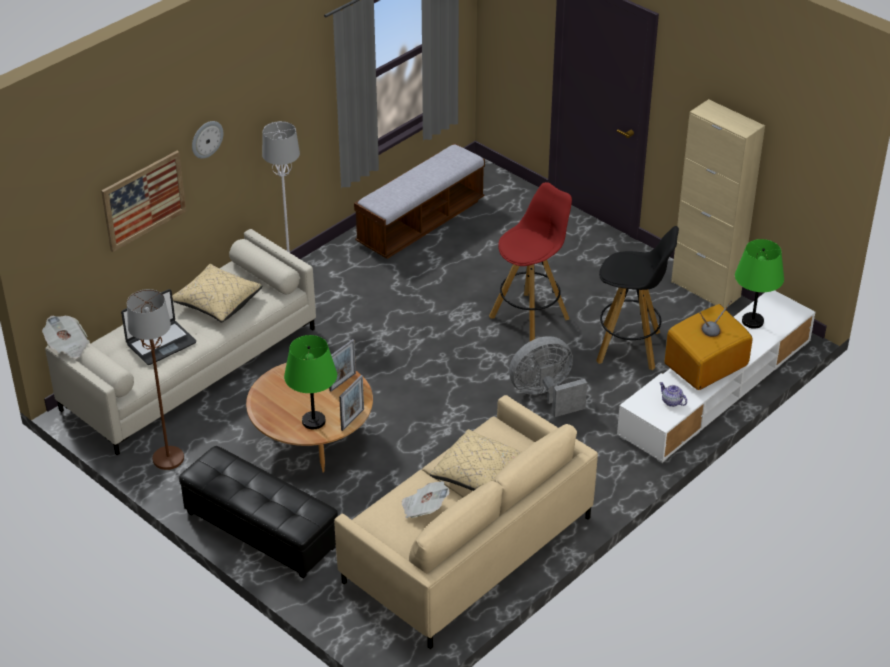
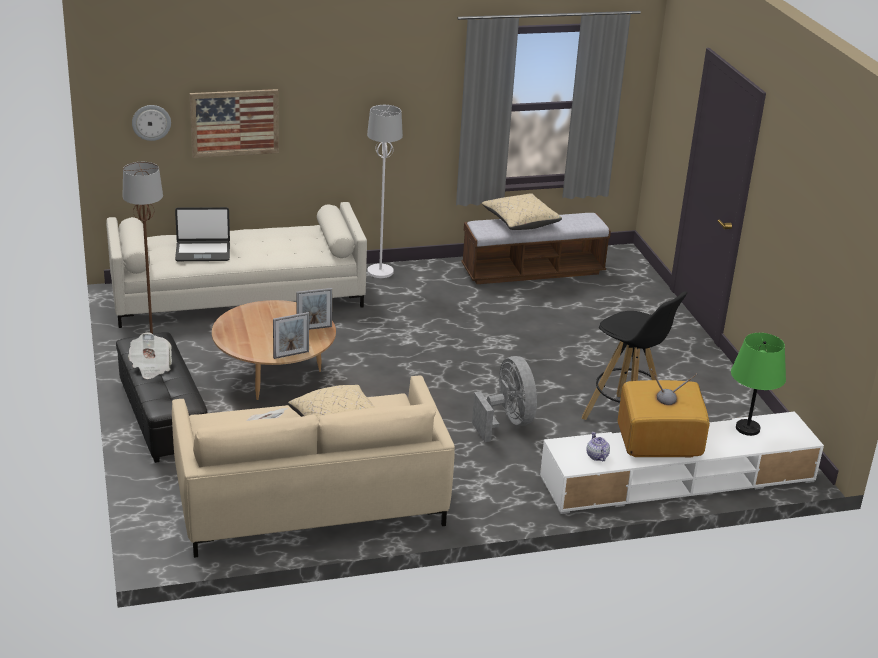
camera: 30 degrees right, 10 degrees down
newspaper [42,316,90,359] -> newspaper moved to [128,333,172,379]
beige pillow [172,264,263,323] -> beige pillow moved to [482,193,562,230]
wall clock [192,121,223,159] -> wall clock moved to [132,105,171,141]
green table lamp [284,335,337,429] -> none
red stool [489,182,572,341] -> none
grey fan [509,336,587,417] -> grey fan turned 60 degrees clockwise [472,356,537,442]
beige cabinet [671,99,765,309] -> none

